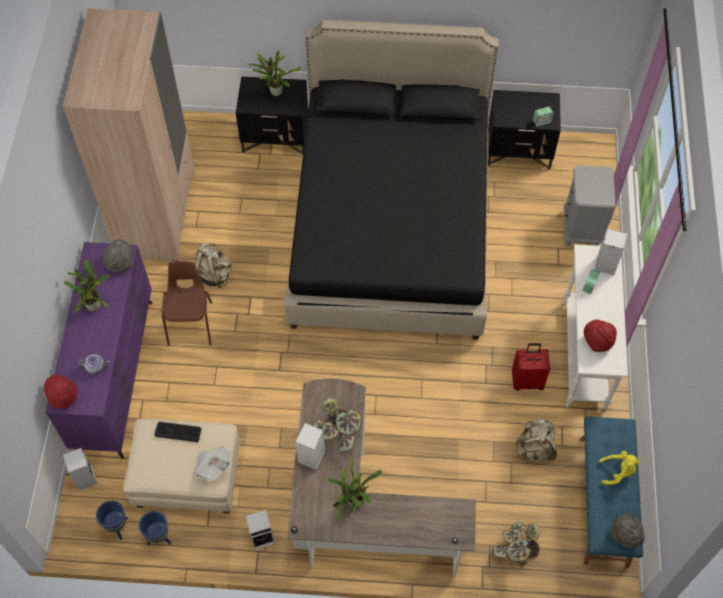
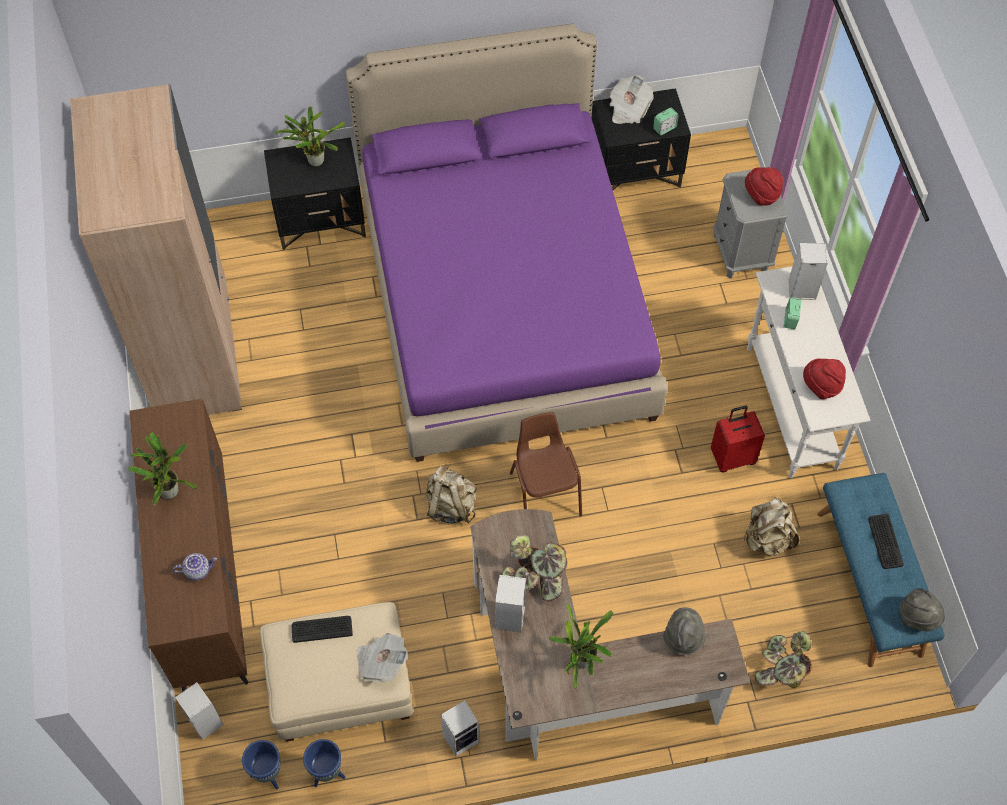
camera: 15 degrees left, 0 degrees up
red hat [44,375,77,409] -> red hat moved to [745,167,783,205]
purple dresser [45,242,153,459] -> brown dresser [129,399,248,692]
grey hat [103,239,132,273] -> grey hat moved to [663,608,706,655]
brown chair [162,261,212,346] -> brown chair moved to [510,412,582,517]
beige backpack [195,242,231,288] -> beige backpack moved to [425,464,477,523]
black bed [284,19,499,340] -> purple bed [346,24,668,462]
yellow plush toy [599,451,640,485] -> keyboard [868,513,904,569]
none -> newspaper [610,75,654,124]

